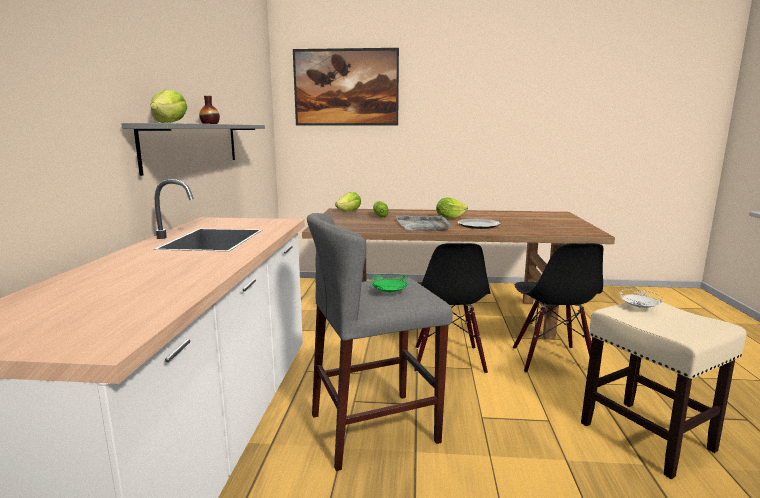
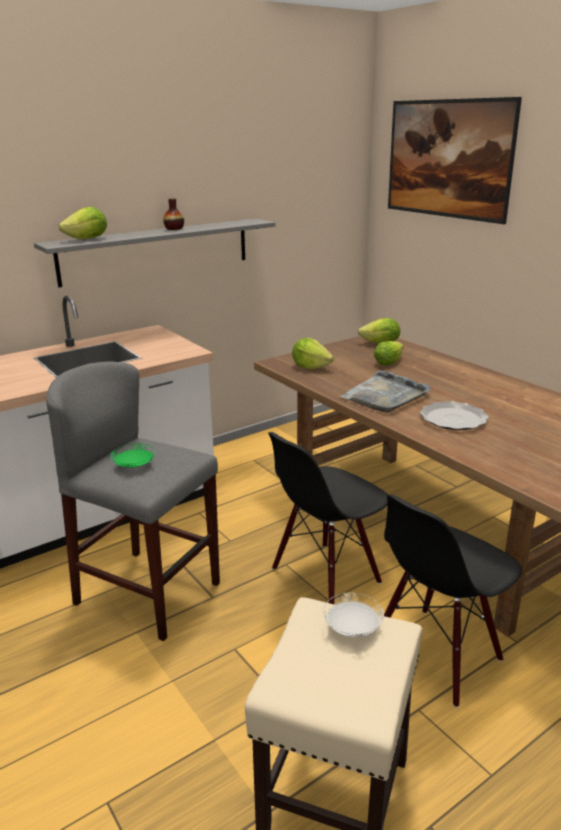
camera: 50 degrees right, 10 degrees up
lettuce [436,198,468,219] -> lettuce moved to [292,338,334,369]

